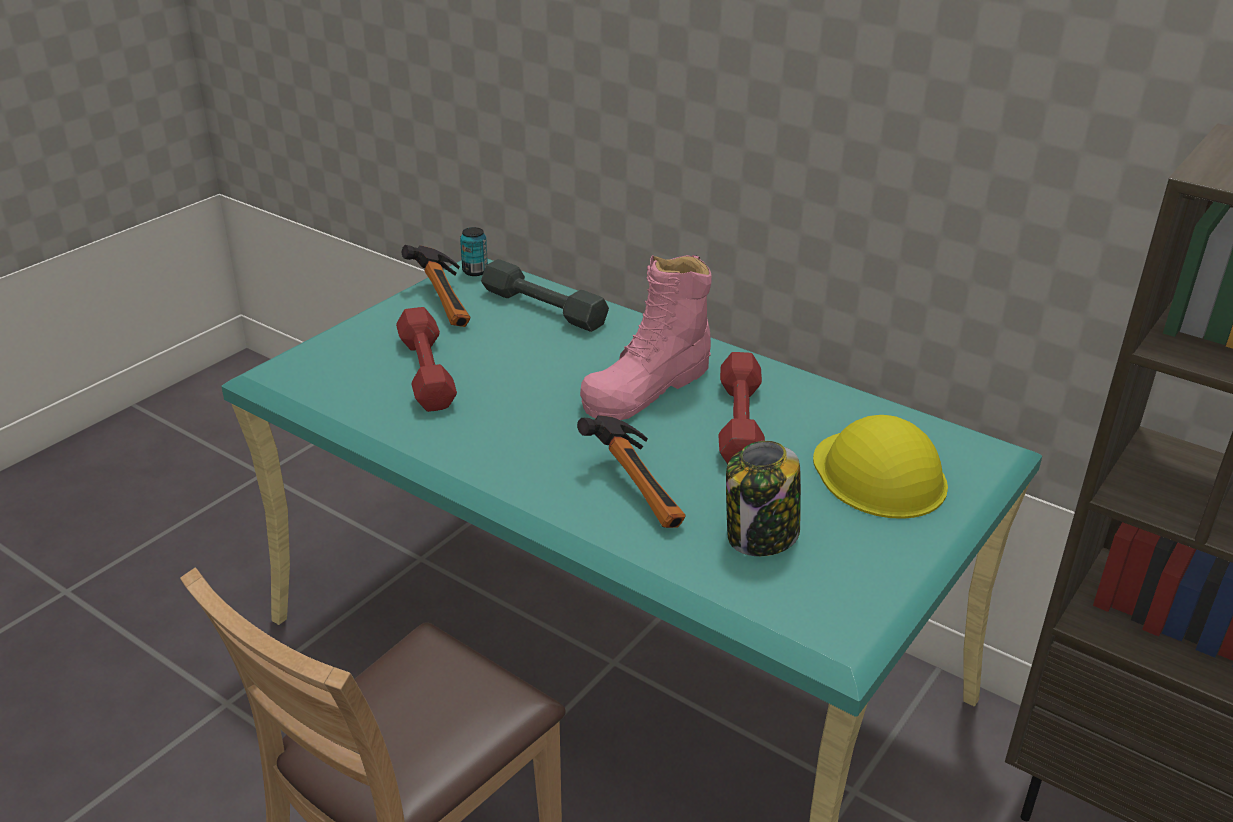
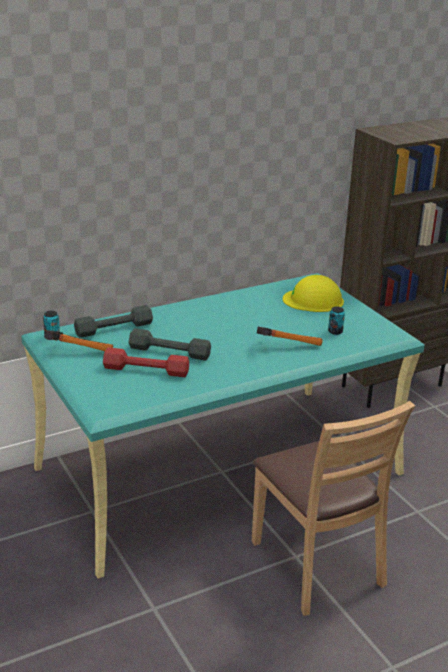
camera: 65 degrees left, 5 degrees down
pink boot [580,255,712,420] -> none
red dumbbell [718,352,765,464] -> none
jar [726,441,801,556] -> can [328,307,345,335]
none -> grey dumbbell [128,328,211,361]

